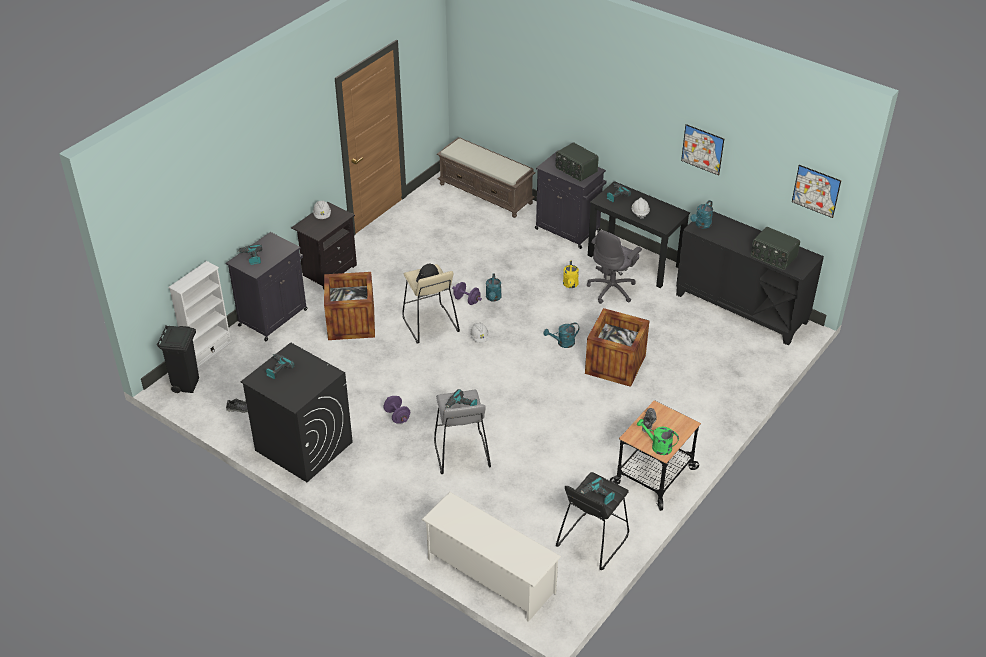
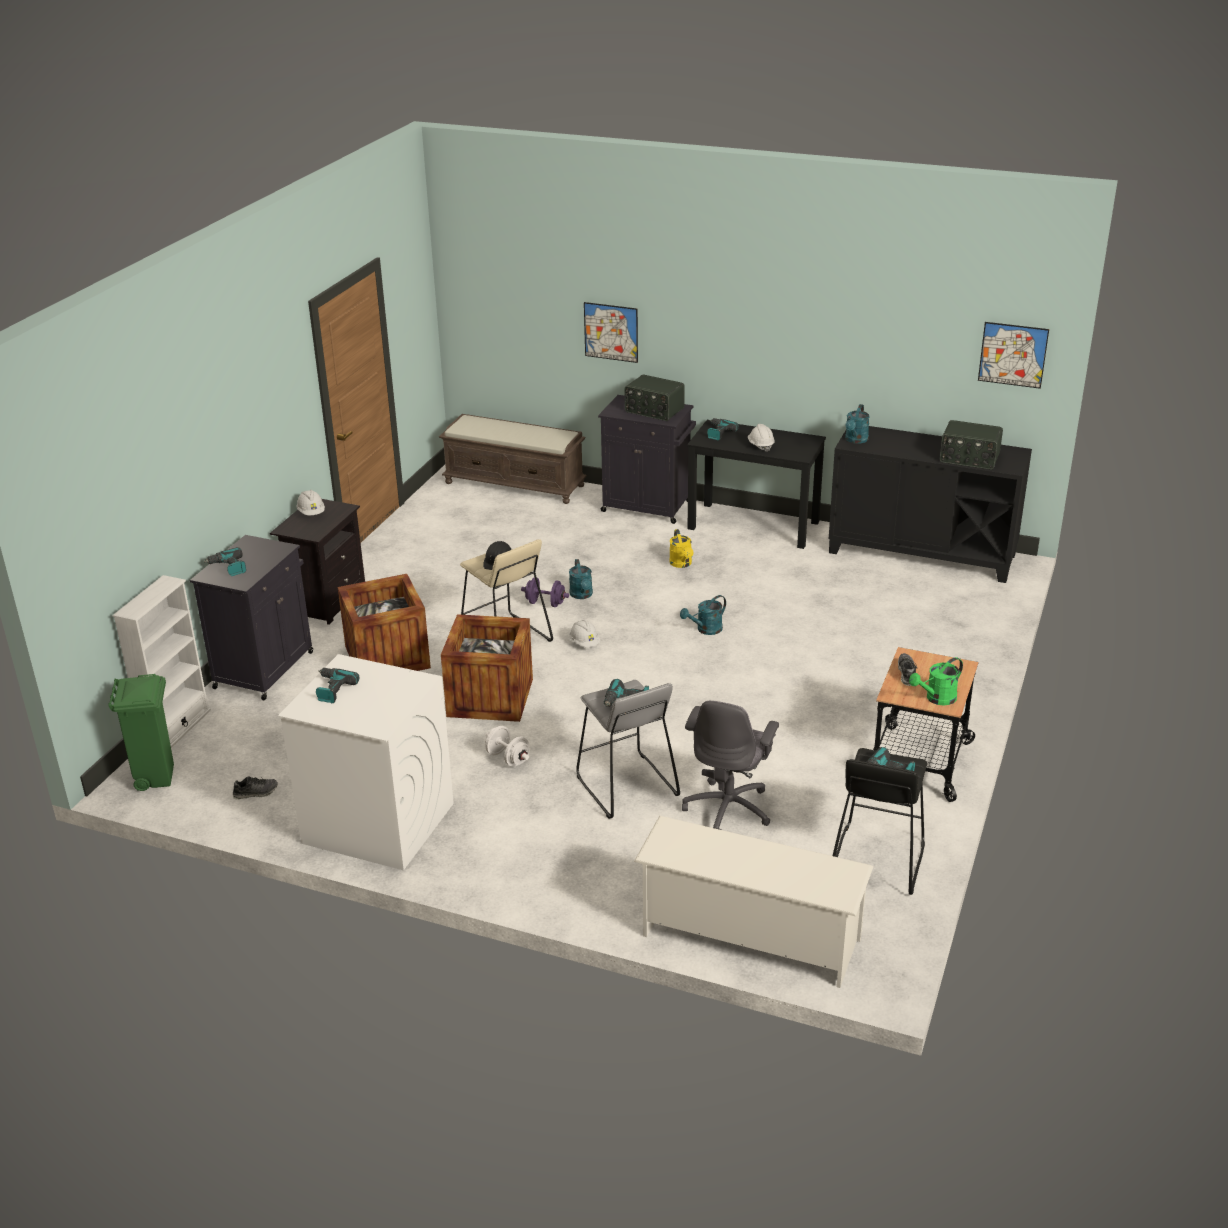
camera: 15 degrees left, 10 degrees down
black trash can [157,325,199,393] -> green trash can [108,674,174,791]
black washing machine [240,343,353,482] -> white washing machine [278,654,454,870]
purple dumbbell [383,396,410,424] -> white dumbbell [485,726,530,767]
crate [585,308,650,387] -> crate moved to [441,614,533,722]
grey office chair [587,230,642,304] -> grey office chair moved to [682,701,779,830]
green watering can [637,419,679,455] -> green watering can turned 45 degrees counterclockwise [909,657,963,706]
picture [681,124,724,176] -> picture moved to [584,302,638,363]

